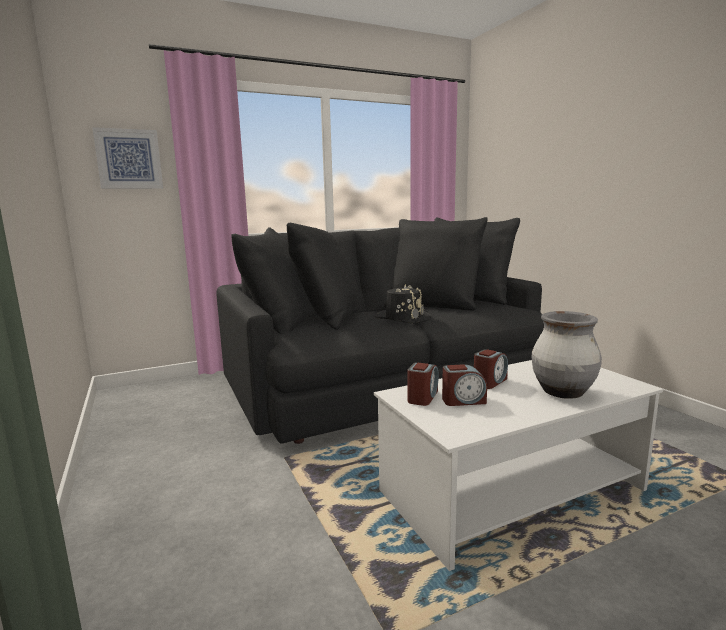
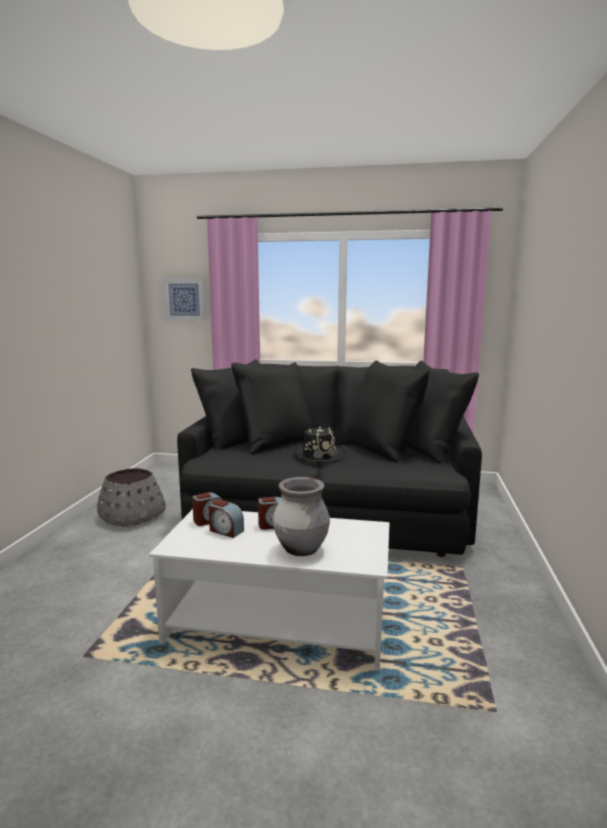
camera: 35 degrees right, 0 degrees up
none -> grey planter [97,468,166,527]

